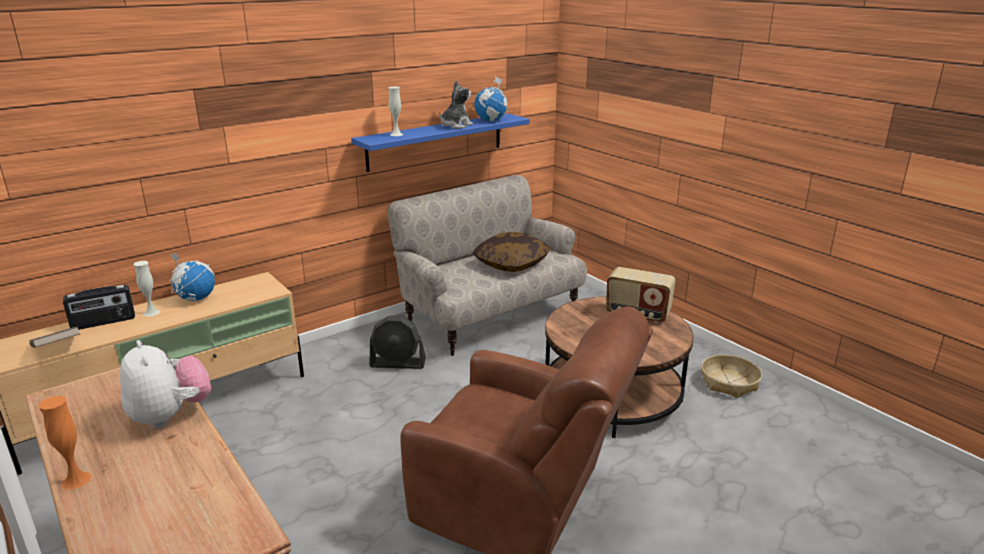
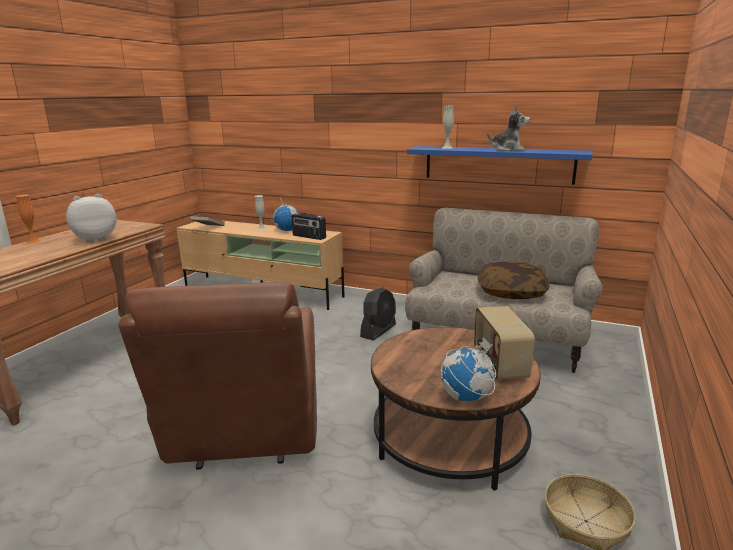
camera: 60 degrees right, 5 degrees down
radio [63,285,135,330] -> radio moved to [292,213,326,240]
plush toy [120,340,211,429] -> plush toy turned 150 degrees counterclockwise [66,194,117,243]
black fan [369,316,426,369] -> black fan turned 120 degrees counterclockwise [360,287,396,341]
globe [475,76,509,122] -> globe moved to [441,337,496,401]

